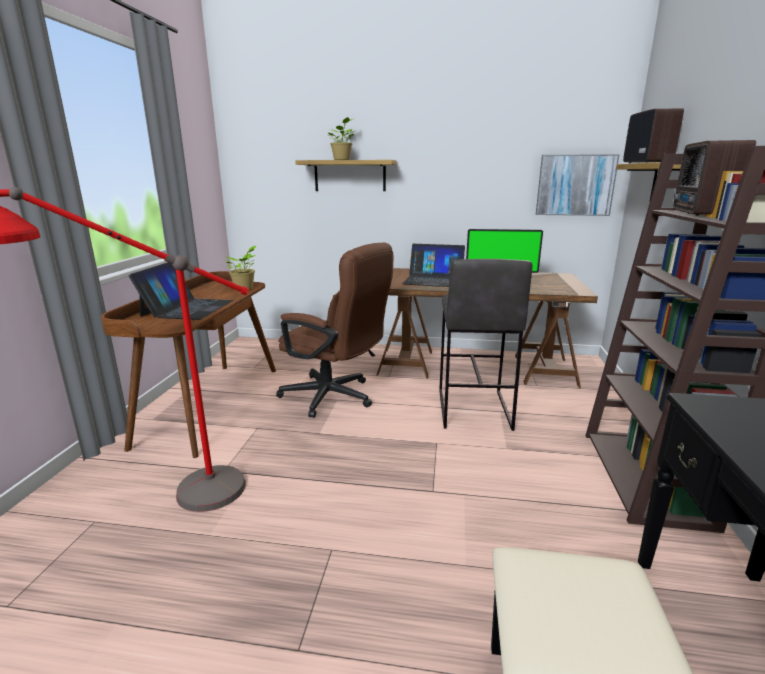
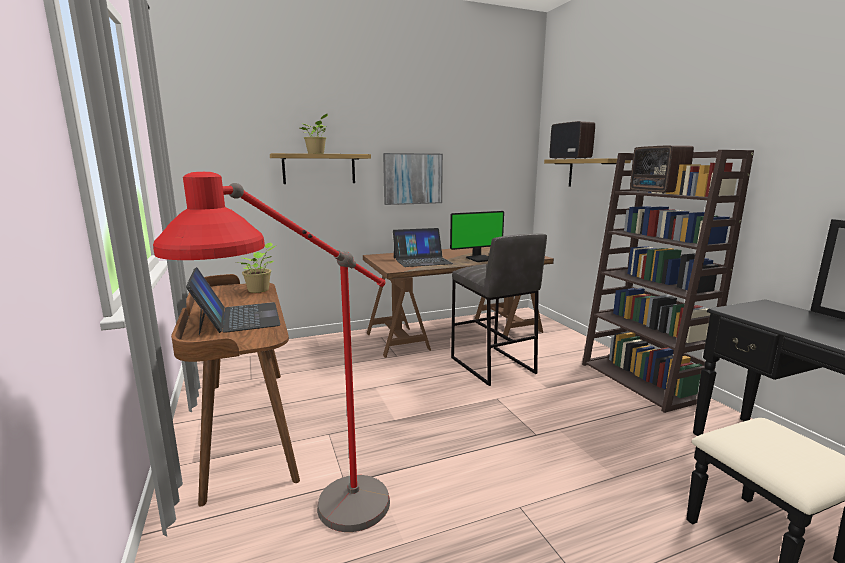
camera: 30 degrees left, 5 degrees down
brown office chair [276,242,394,418] -> none
picture [536,154,620,216] -> picture moved to [383,153,443,205]

